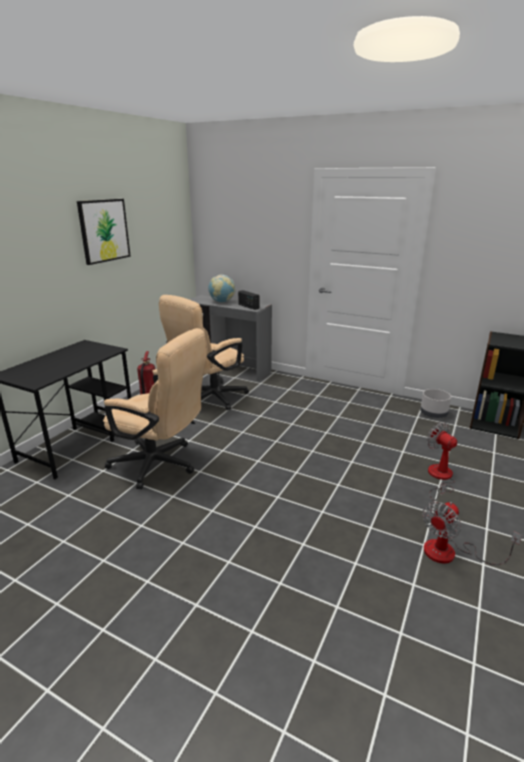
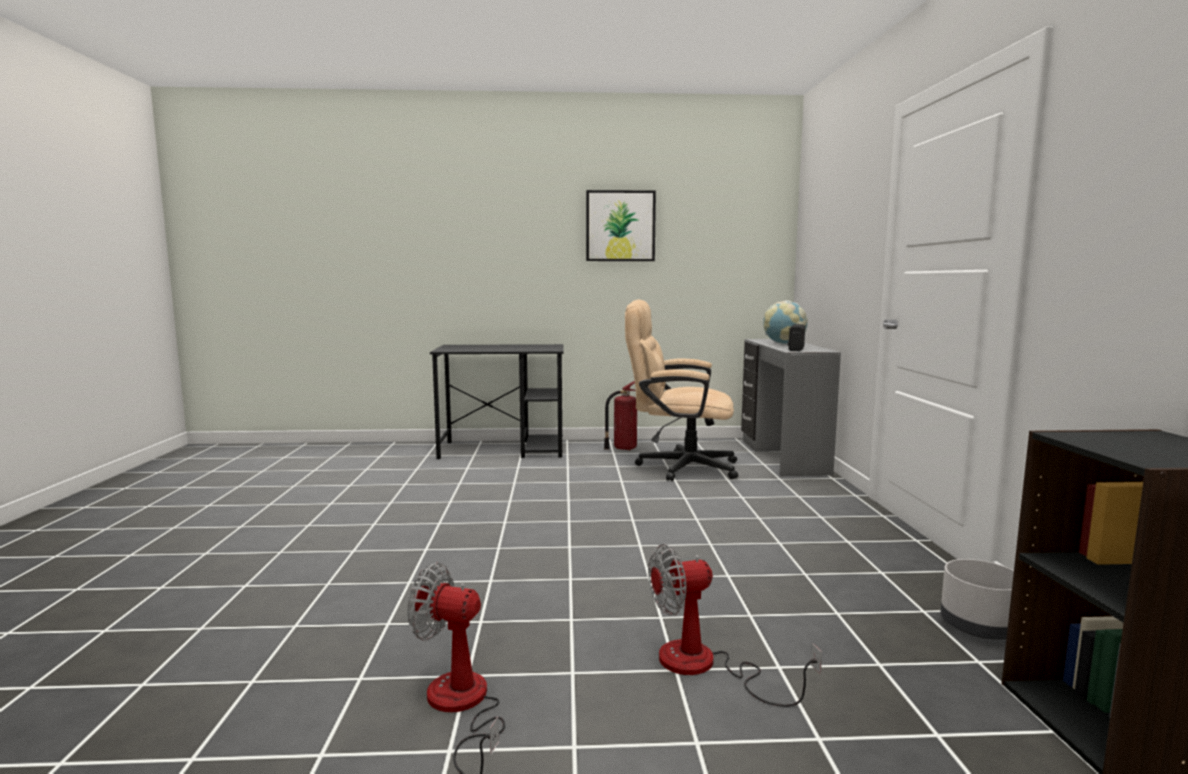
camera: 60 degrees right, 15 degrees down
beige office chair [103,328,207,489] -> none
fan [427,422,457,501] -> fan turned 135 degrees counterclockwise [648,544,822,707]

